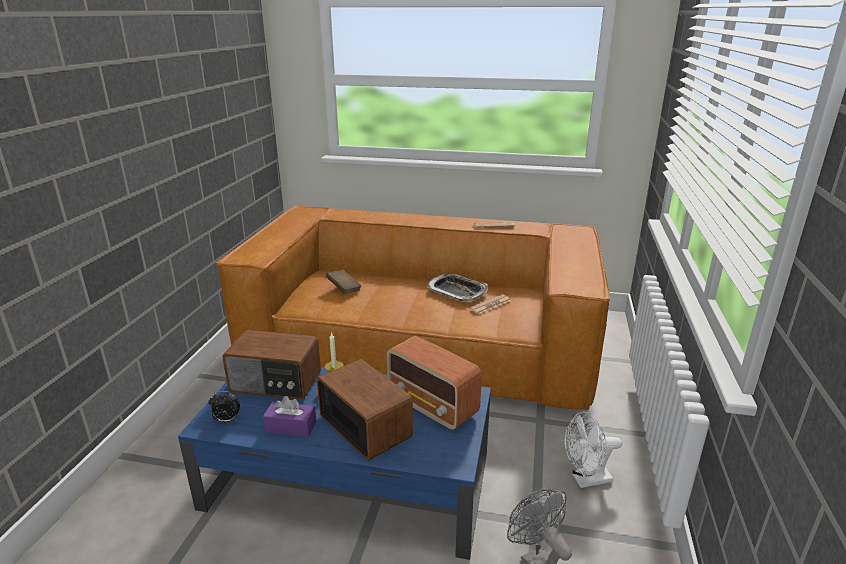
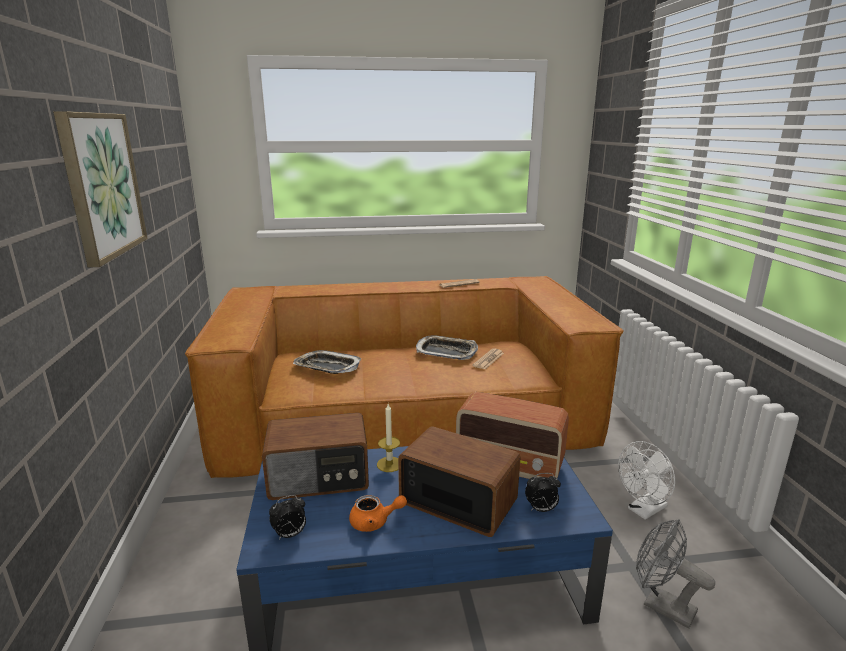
camera: 20 degrees left, 5 degrees down
purple tissue box [263,396,317,437] -> orange teapot [349,495,407,532]
brown book [326,270,361,294] -> tray [293,350,361,374]
none -> picture [53,111,148,268]
none -> alarm clock [525,473,561,512]

